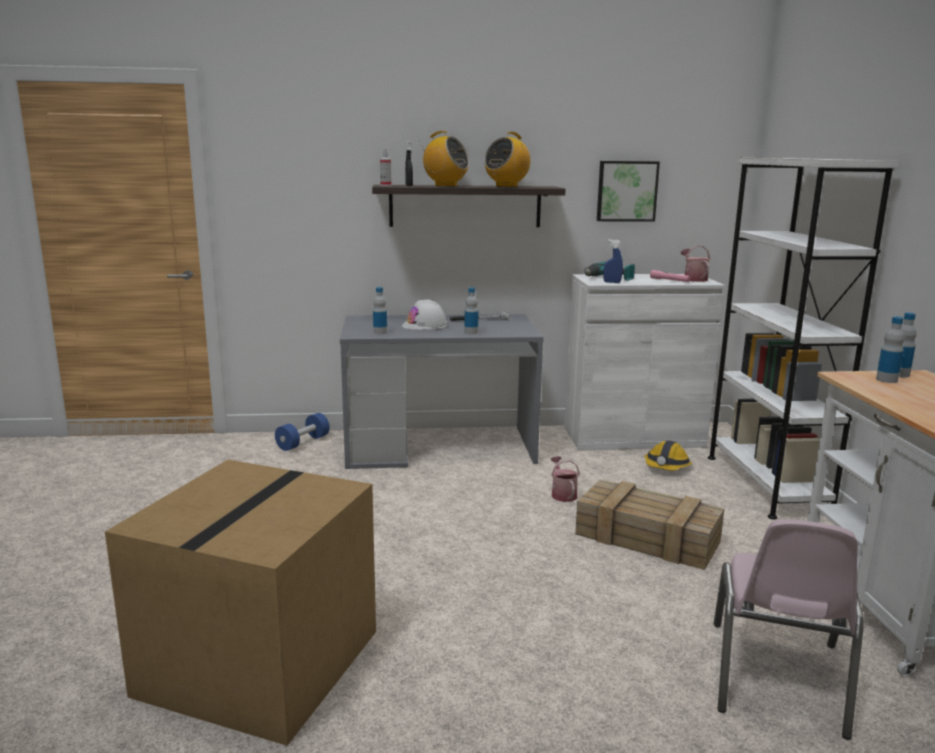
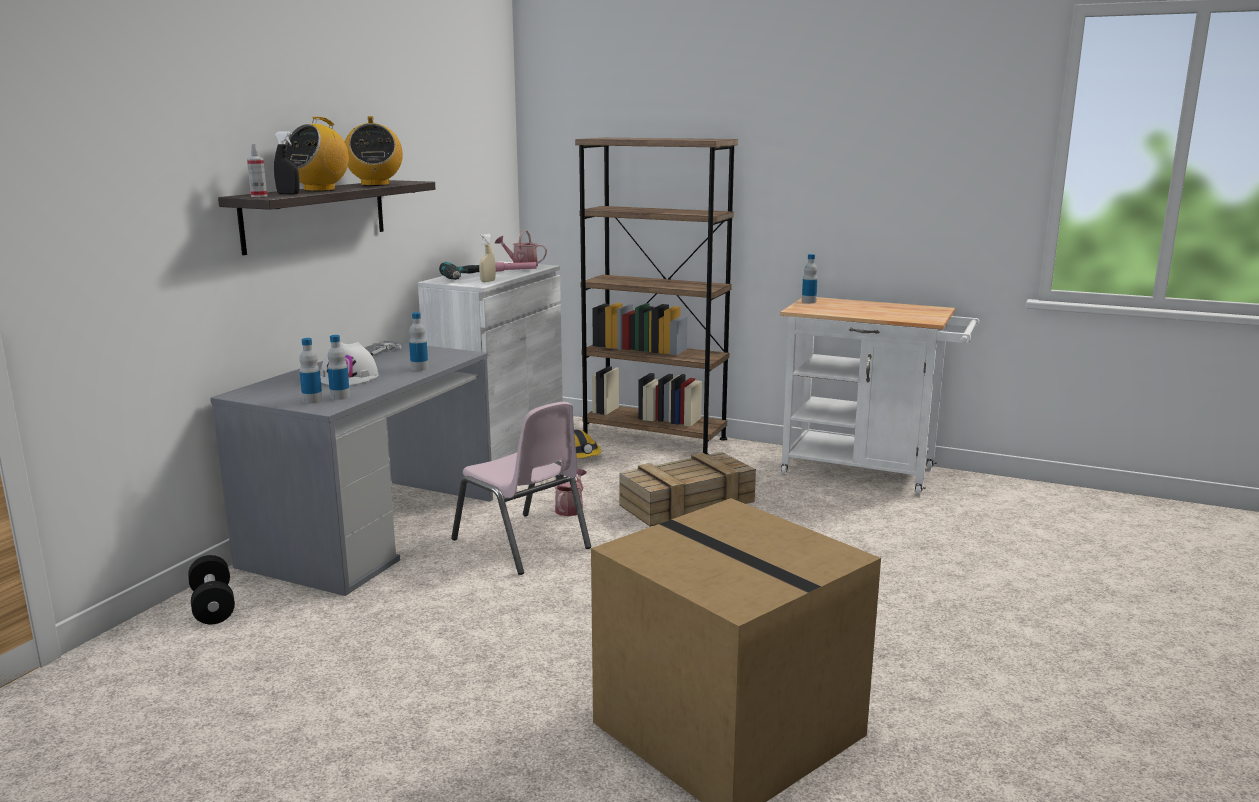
camera: 60 degrees left, 0 degrees up
blue dumbbell [275,413,330,451] -> black dumbbell [188,555,235,624]
radio [419,131,470,187] -> radio turned 150 degrees clockwise [285,117,349,192]
watering can [551,456,580,502] -> watering can turned 90 degrees clockwise [554,469,587,516]
picture [597,161,660,222] -> none
blue spray bottle [603,239,623,283] -> beige spray bottle [479,234,496,282]
white bookcase [708,158,900,520] -> brown bookcase [575,138,738,455]
pink chair [713,519,864,740] -> pink chair moved to [451,402,591,575]
bottle [876,316,905,383] -> bottle moved to [299,338,323,404]

